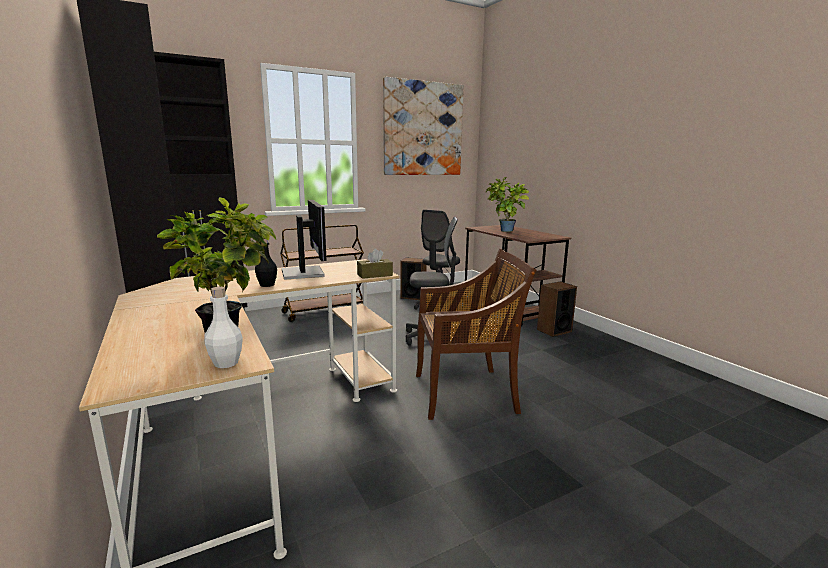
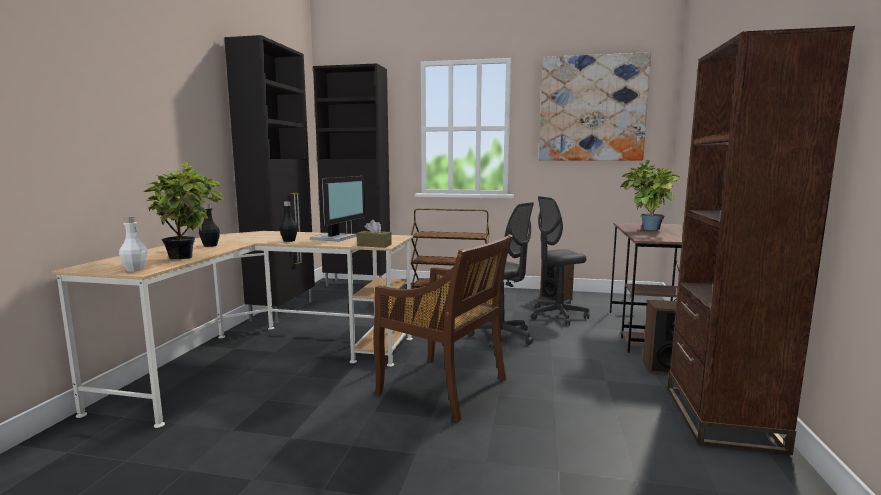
camera: 40 degrees right, 5 degrees down
none -> black bottle [199,204,220,247]
none -> brown bookcase [668,26,855,455]

